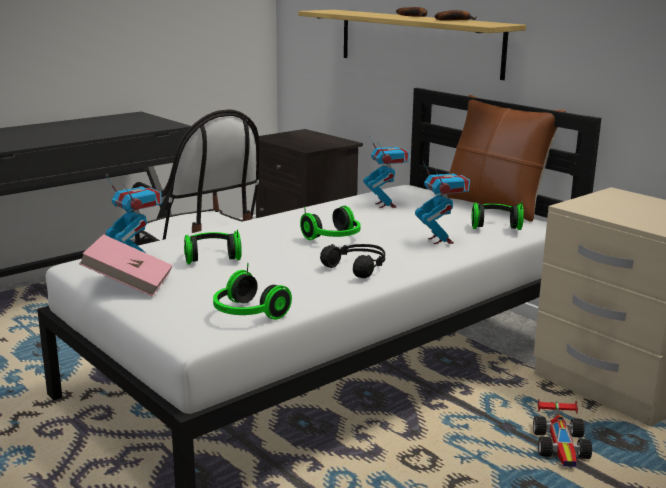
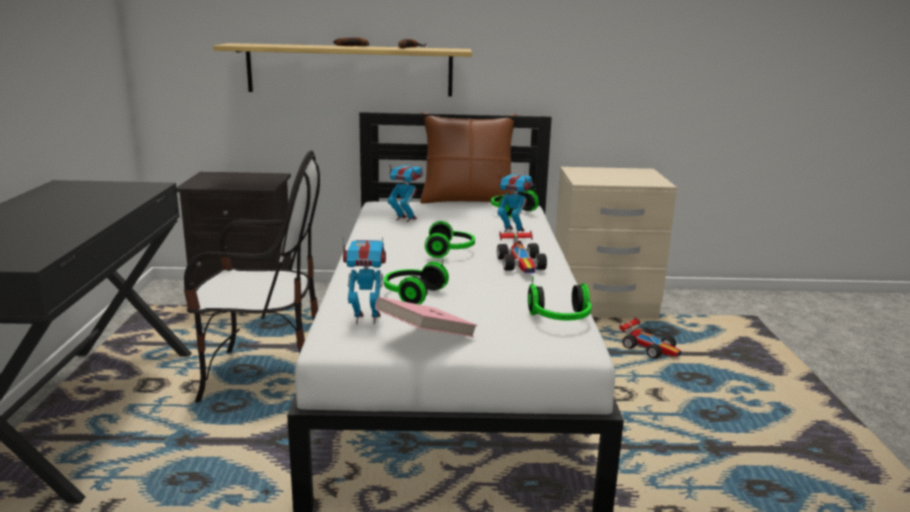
camera: 50 degrees left, 0 degrees up
black headphones [320,244,385,278] -> toy car [497,230,547,273]

